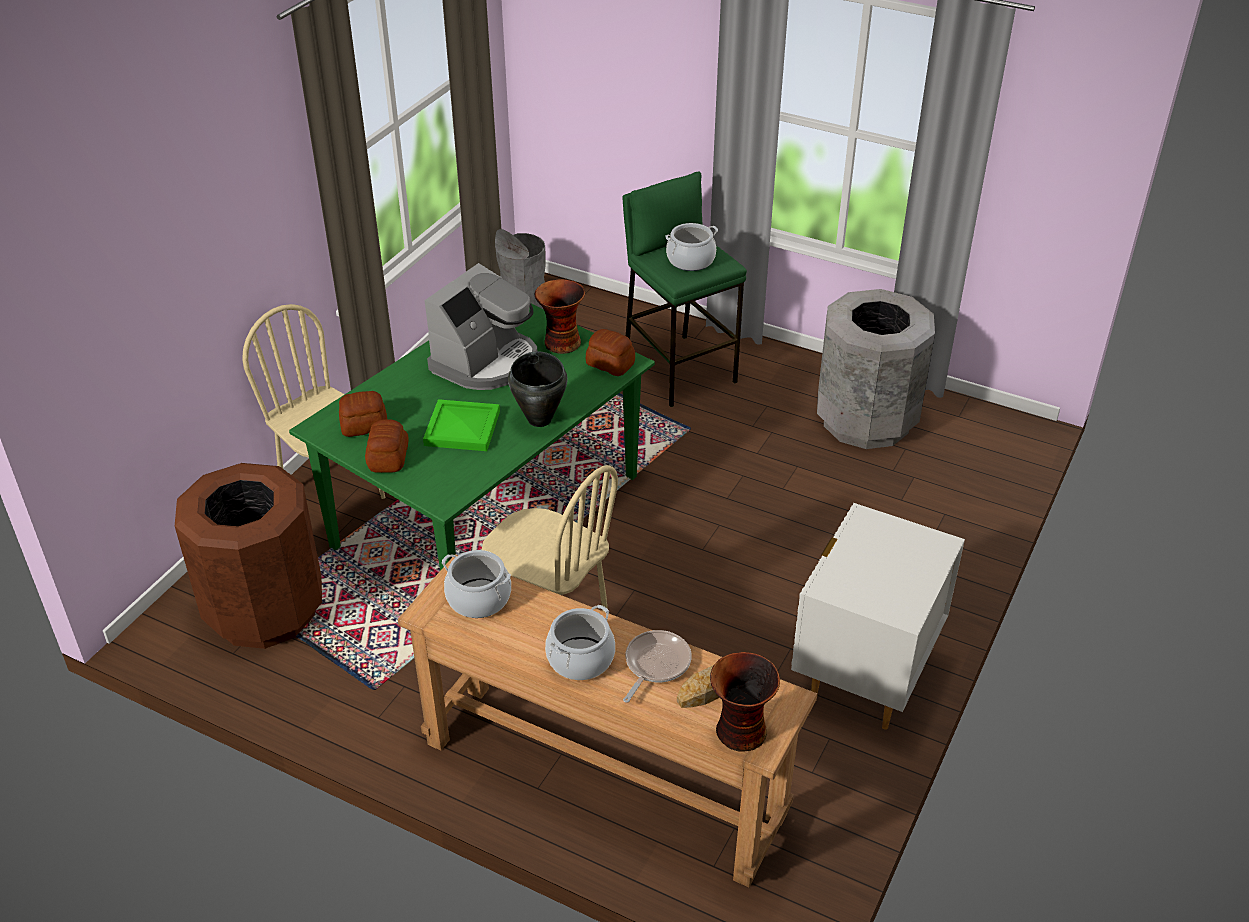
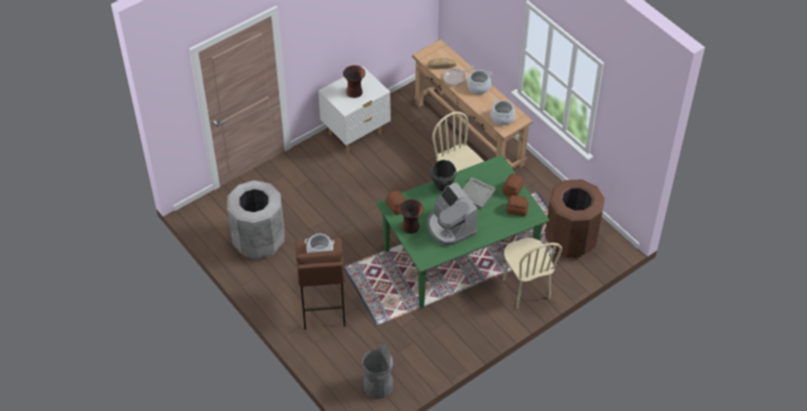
camera: 155 degrees left, 10 degrees up
green tray [423,399,500,451] -> grey tray [462,177,496,210]
coffee machine [424,263,537,390] -> coffee machine turned 90 degrees counterclockwise [427,182,478,245]
green stool [623,171,747,407] -> brown stool [295,238,346,330]
vase [710,652,780,751] -> vase moved to [343,65,365,98]

